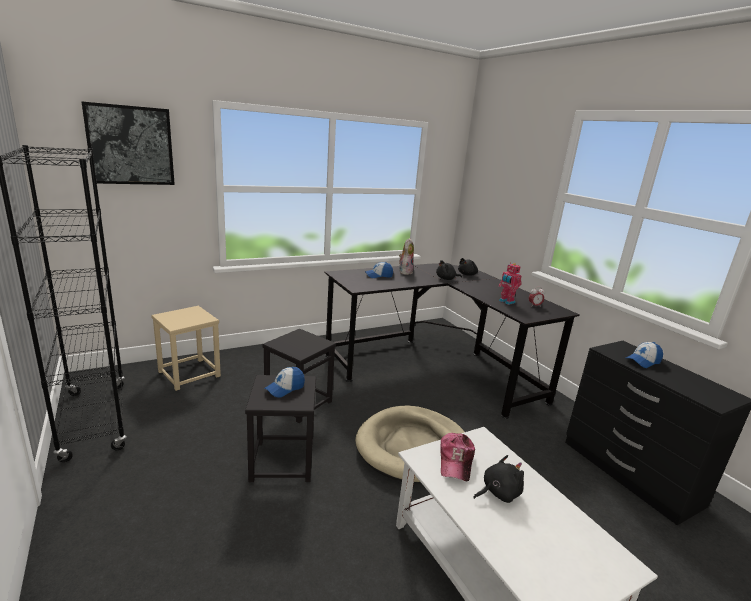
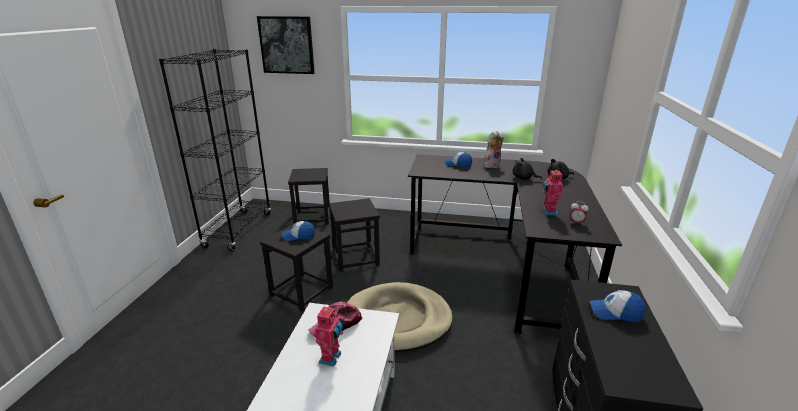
camera: 40 degrees right, 5 degrees up
beige stool [151,306,221,391] -> black stool [288,168,330,225]
black plush toy [473,455,524,503] -> toy robot [315,305,343,367]

